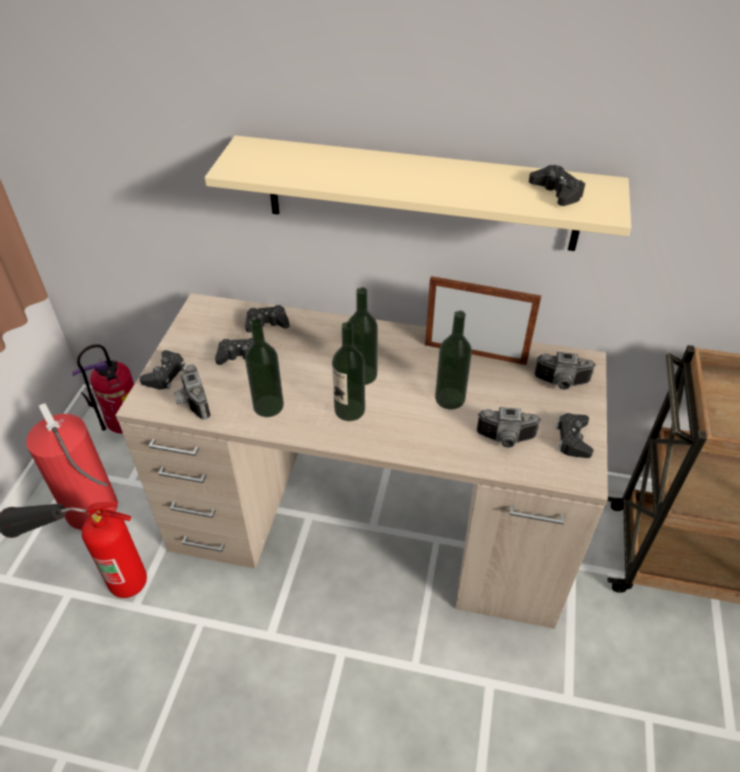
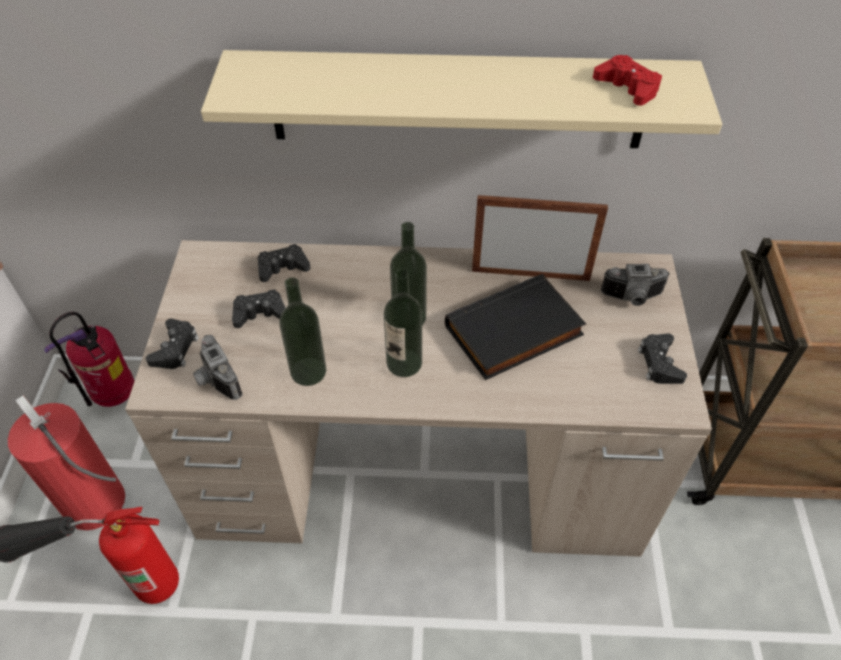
camera: 10 degrees left, 5 degrees up
bottle [435,311,472,410] -> black book [445,274,586,380]
camera [477,407,541,448] -> none
black game controller [529,165,585,206] -> red game controller [593,55,662,106]

